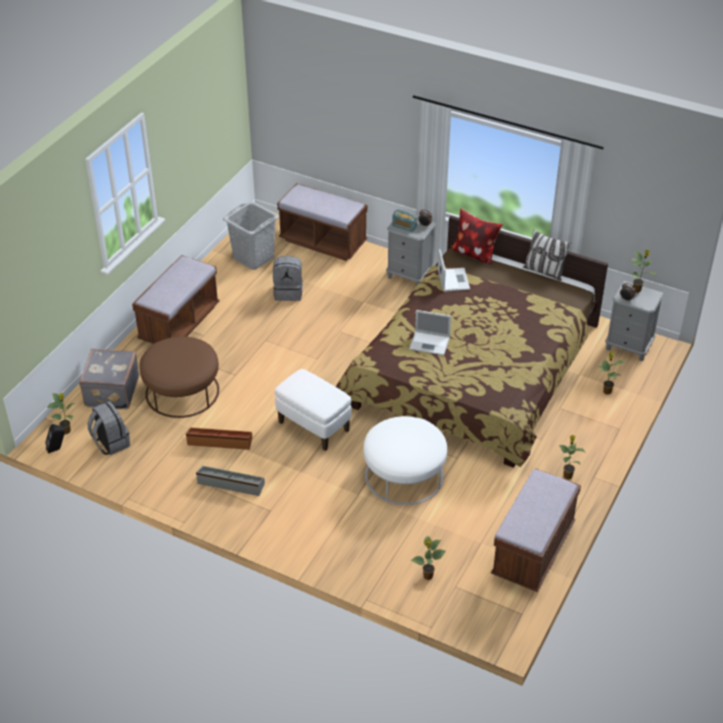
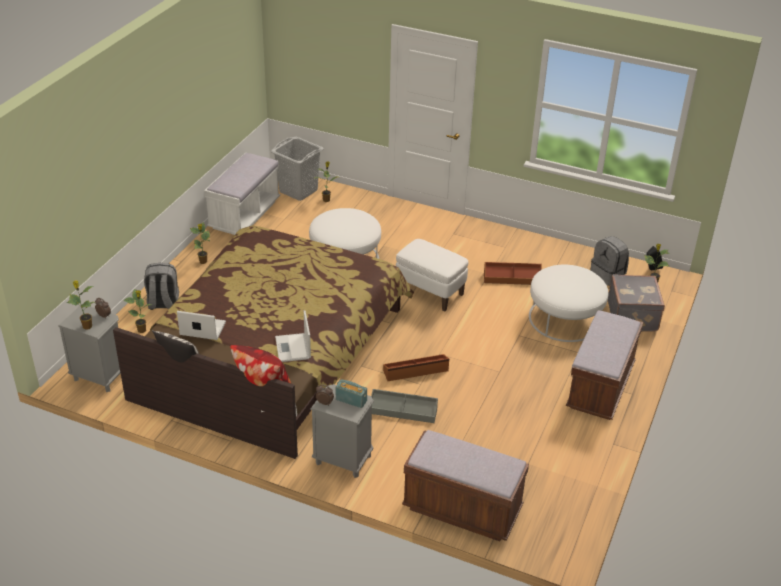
camera: 175 degrees right, 5 degrees down
brown ottoman [139,336,219,418] -> white ottoman [529,265,608,342]
grey storage box [196,466,265,496] -> grey storage box moved to [371,389,438,423]
grey laundry basket [223,201,279,270] -> grey laundry basket moved to [271,137,324,201]
grey backpack [273,256,303,301] -> grey backpack moved to [144,263,179,310]
laptop [409,310,451,355] -> laptop moved to [177,311,226,340]
brown bench [491,468,581,592] -> white bench [204,153,280,235]
none -> brown storage box [383,354,449,381]

